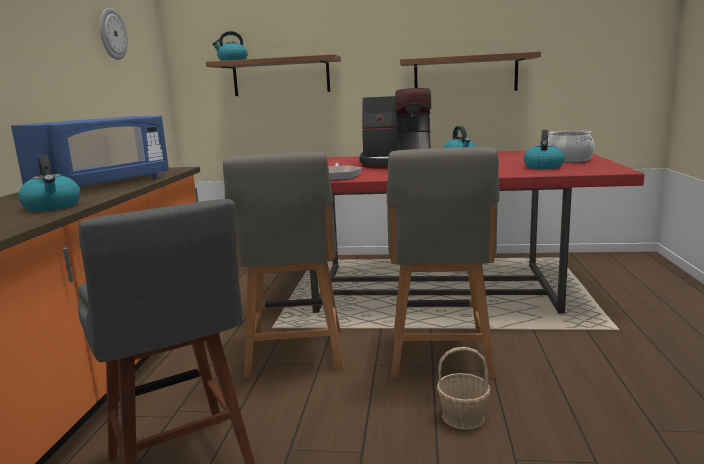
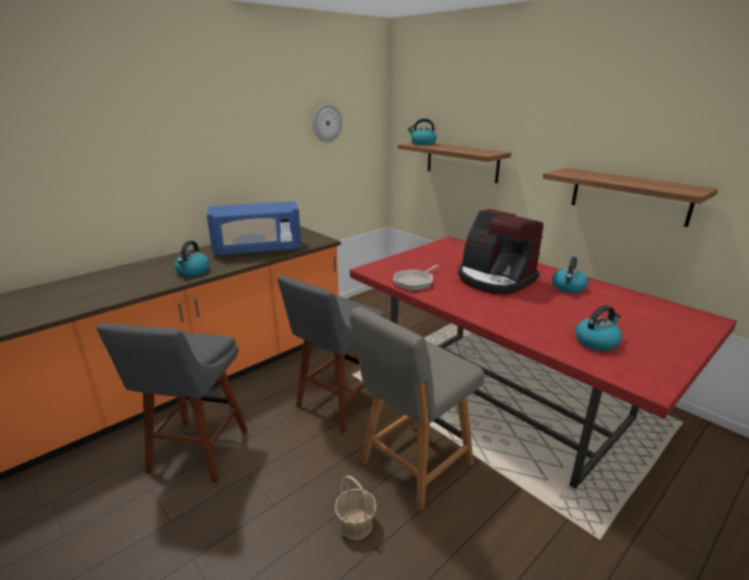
camera: 40 degrees right, 10 degrees up
grey chair [223,152,344,378] -> grey stool [278,275,385,433]
cooking pot [548,130,595,163] -> none

